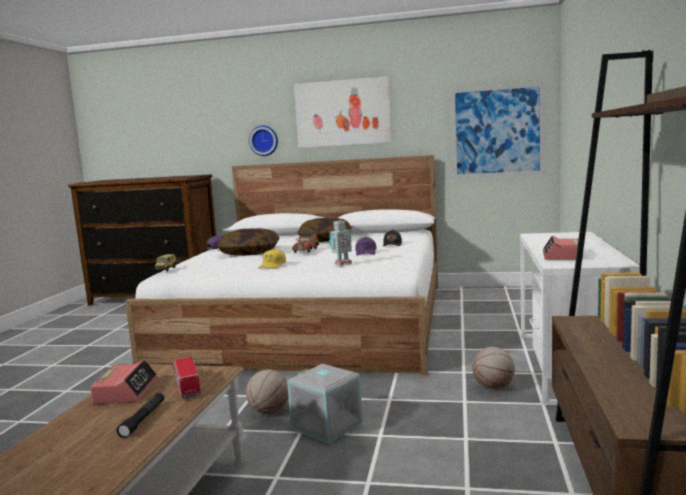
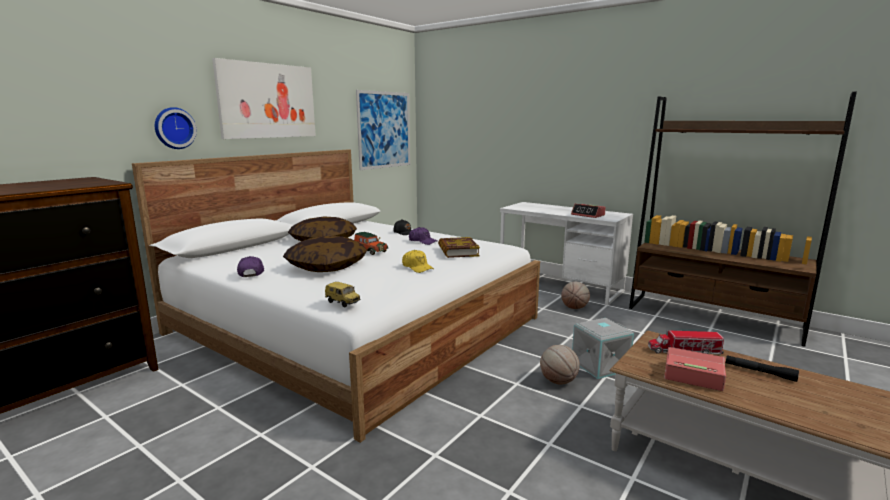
camera: 65 degrees left, 5 degrees up
toy robot [329,220,352,265] -> book [438,237,480,258]

